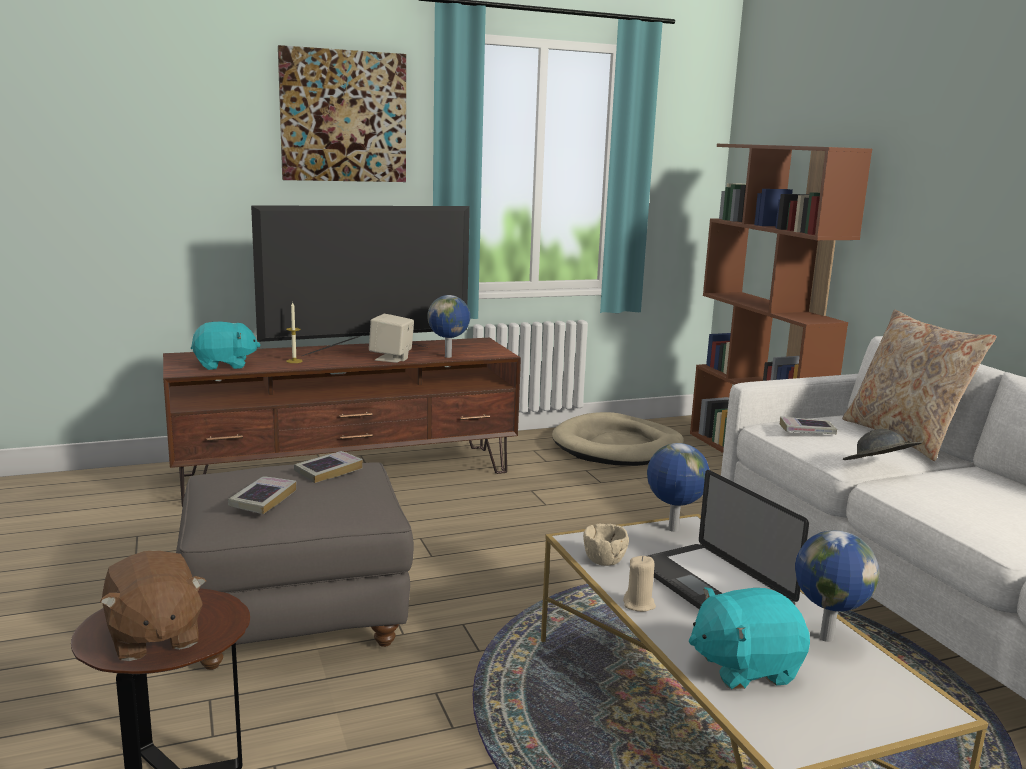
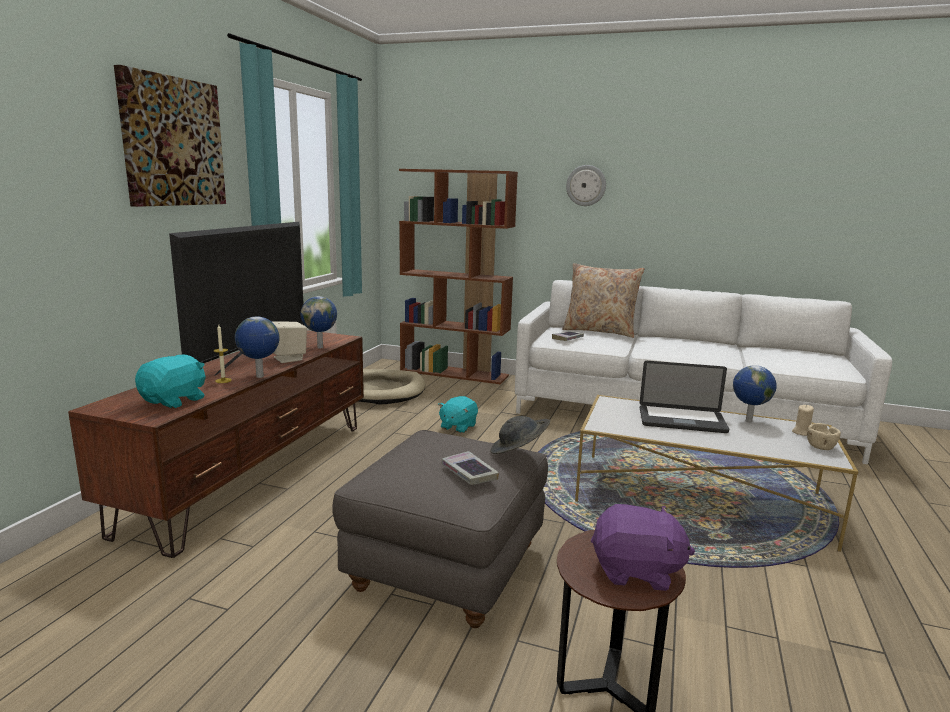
camera: 50 degrees left, 0 degrees up
brown plush toy [100,551,206,661] -> purple plush toy [591,504,695,591]
book [294,451,363,483] -> none
beige bowl [583,523,629,566] -> beige bowl moved to [807,423,841,450]
beige candle [623,556,656,612] -> beige candle moved to [792,405,814,436]
globe [647,443,710,532] -> globe moved to [235,316,280,378]
turquoise plush toy [689,587,810,689] -> turquoise plush toy moved to [438,396,478,433]
grey hat [843,429,922,460] -> grey hat moved to [490,416,550,454]
none -> wall clock [566,165,606,206]

